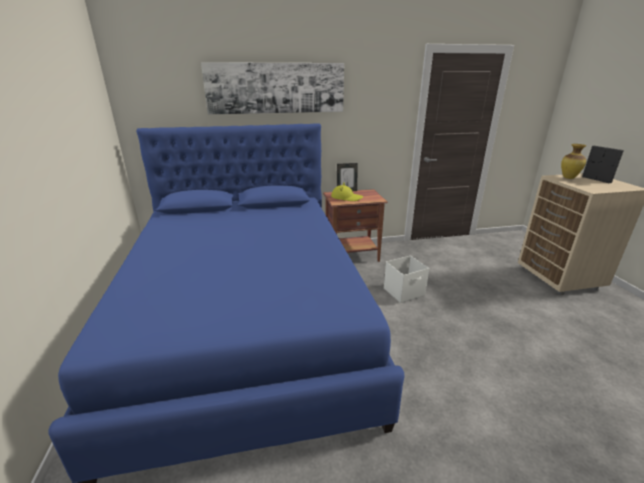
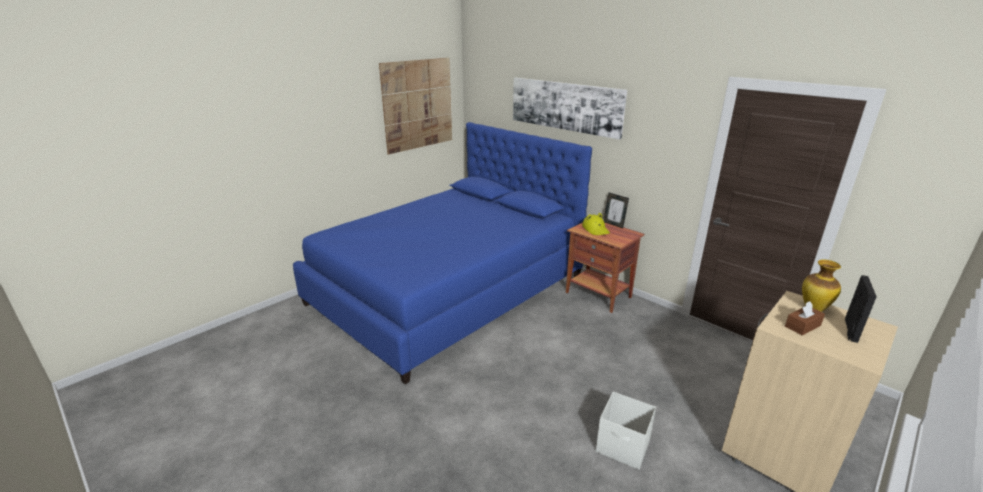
camera: 55 degrees right, 0 degrees up
white storage box [384,255,429,303] -> white storage box moved to [596,392,656,470]
none -> picture [379,58,452,154]
none -> brown tissue box [785,301,825,335]

